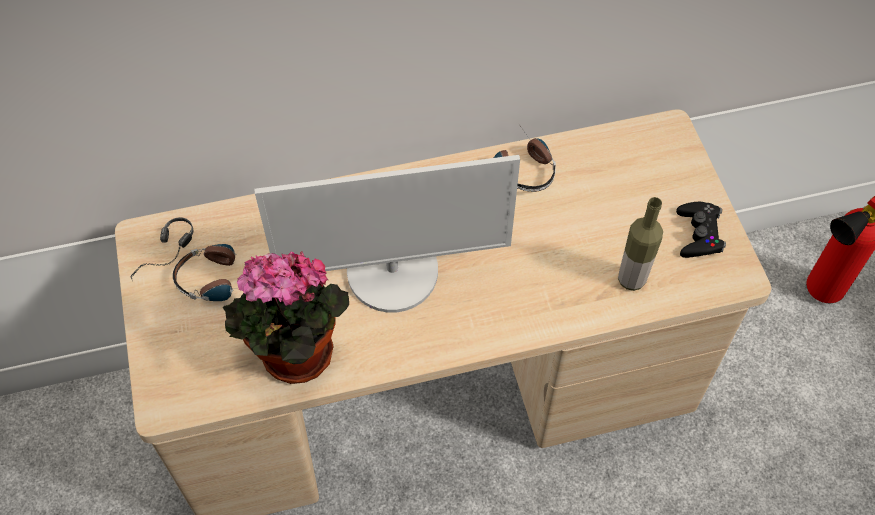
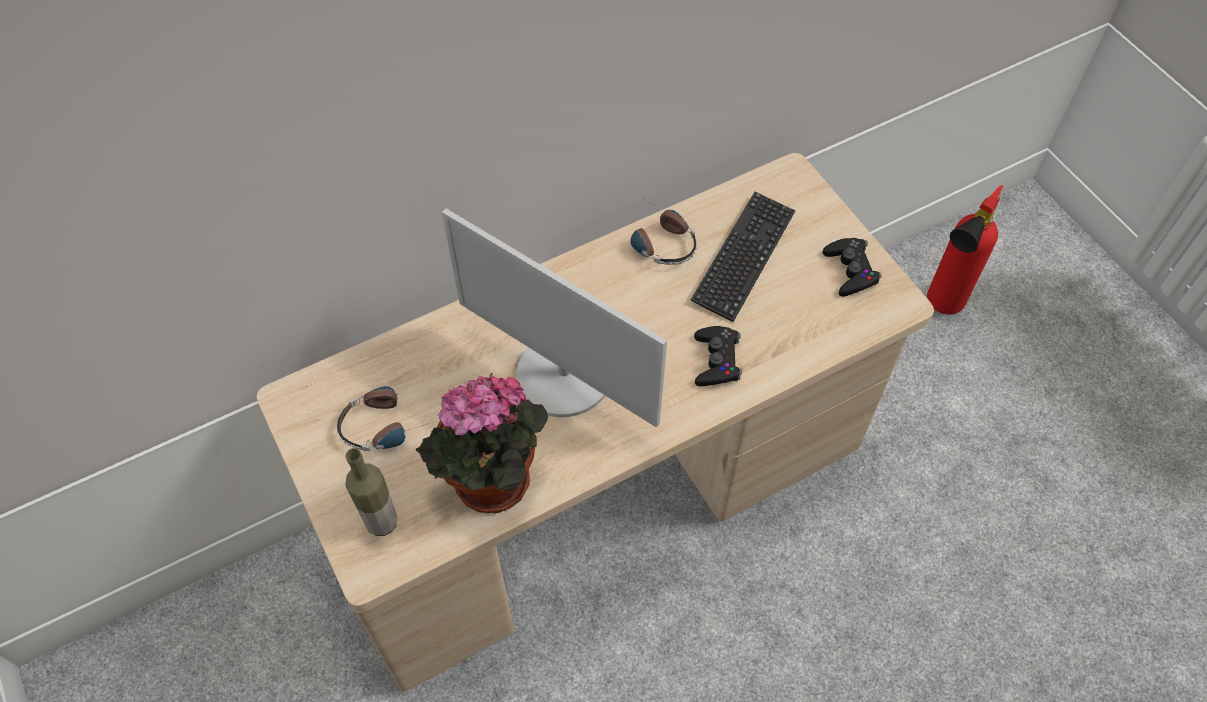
camera: 15 degrees left, 0 degrees up
headphones [131,217,193,281] -> none
monitor [254,155,520,313] -> monitor turned 60 degrees clockwise [442,208,667,428]
bottle [618,197,663,291] -> bottle moved to [345,448,397,536]
none -> keyboard [691,192,795,322]
none -> black game controller [694,326,742,386]

